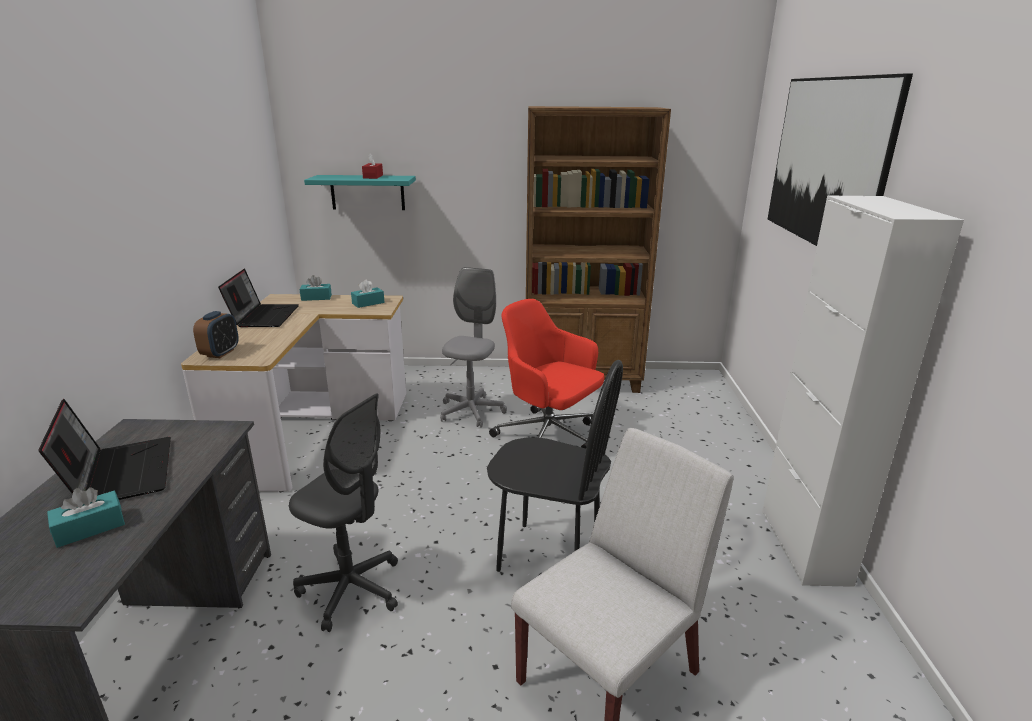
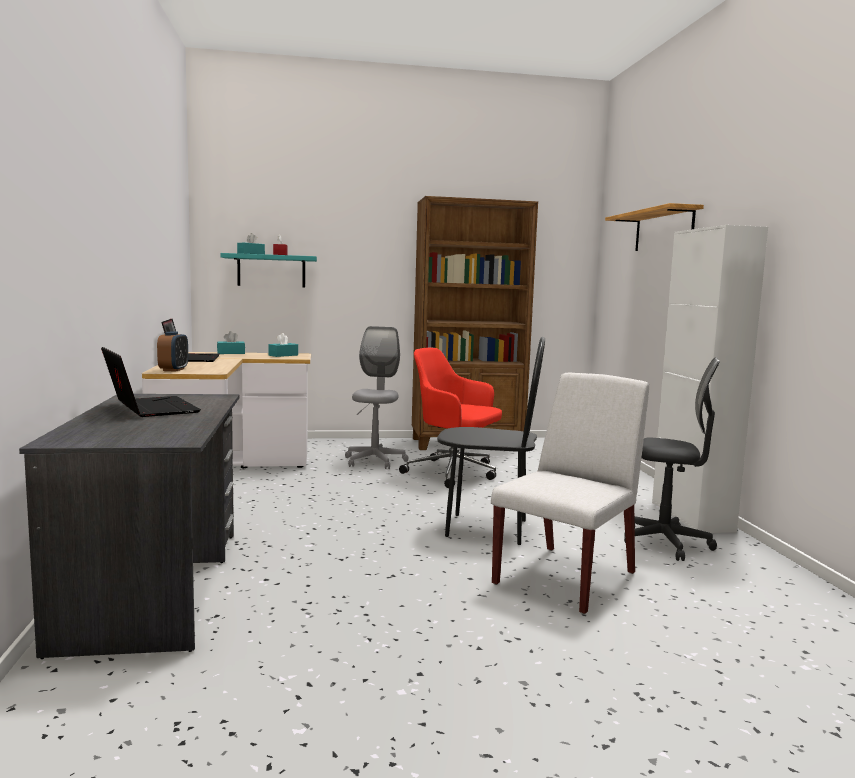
camera: 10 degrees left, 15 degrees down
turquoise tissue box [47,487,125,548] -> turquoise tissue box moved to [237,233,265,254]
grey office chair [289,393,398,632] -> grey office chair moved to [624,357,720,561]
picture [767,73,913,246] -> shelf [605,203,704,251]

